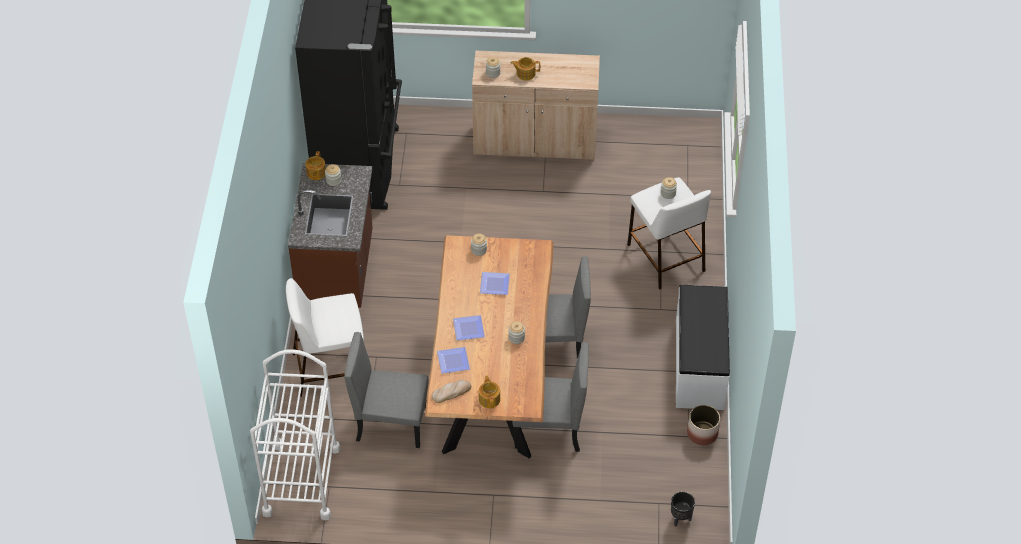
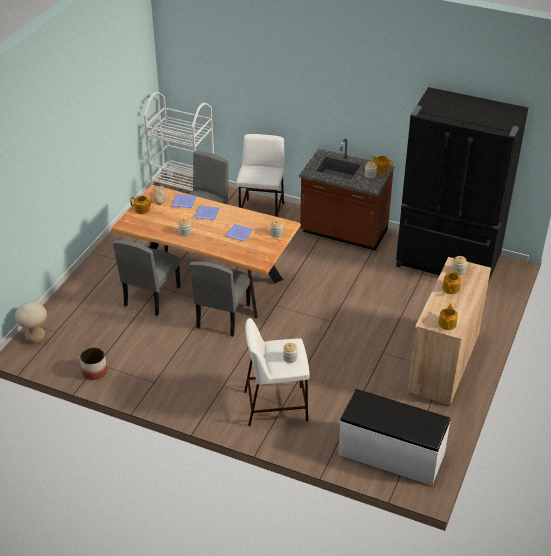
camera: 110 degrees right, 10 degrees down
black planter [671,492,695,526] -> beige stool [15,302,47,344]
white bench [676,285,730,410] -> white bench moved to [338,389,451,486]
none -> teapot [438,303,458,330]

